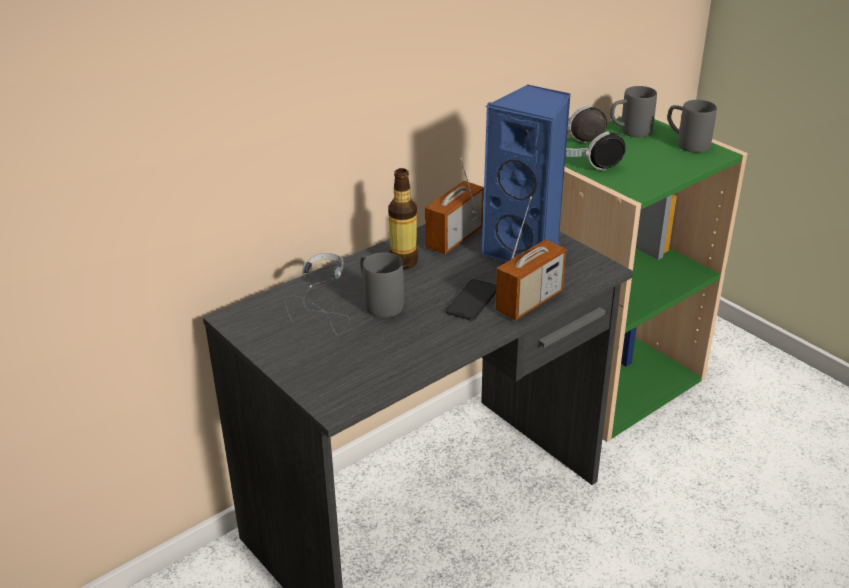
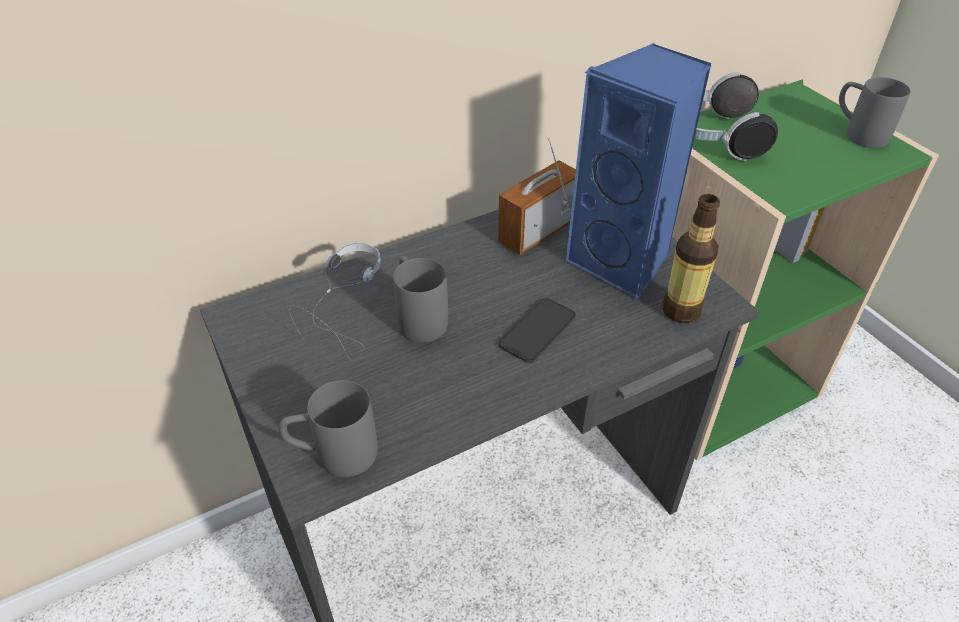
camera: 10 degrees right, 10 degrees up
bottle [388,168,418,269] -> bottle moved to [662,194,720,323]
radio [495,196,566,321] -> none
grey mug [610,86,657,137] -> grey mug moved to [279,380,378,477]

